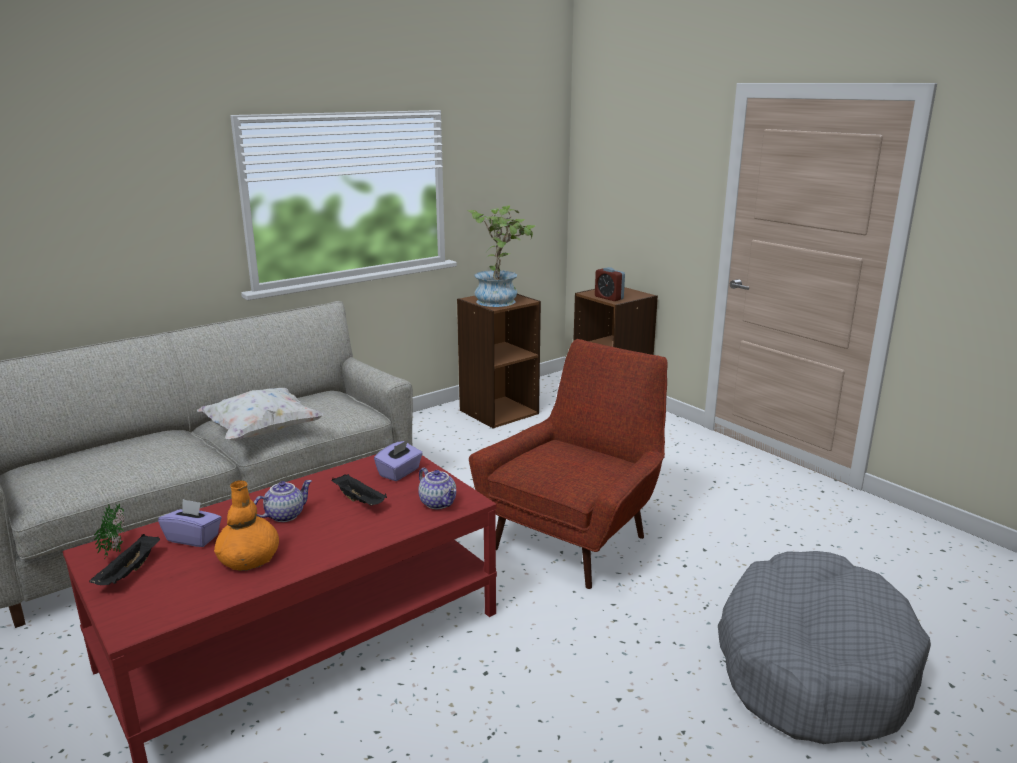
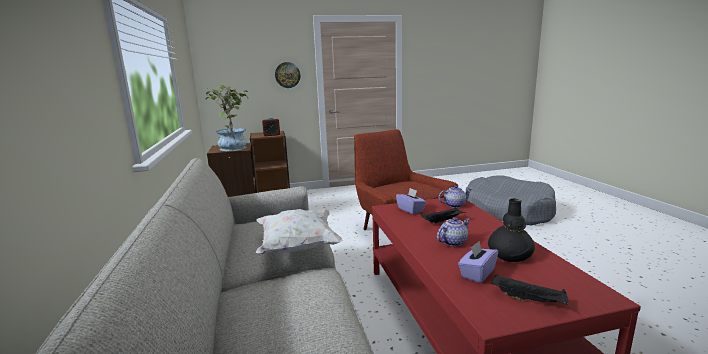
camera: 65 degrees left, 5 degrees down
potted plant [94,502,125,558] -> none
orange vase [214,480,279,571] -> black vase [488,199,535,262]
teapot [254,480,312,522] -> teapot turned 75 degrees clockwise [437,217,470,246]
none -> wall clock [275,62,300,88]

